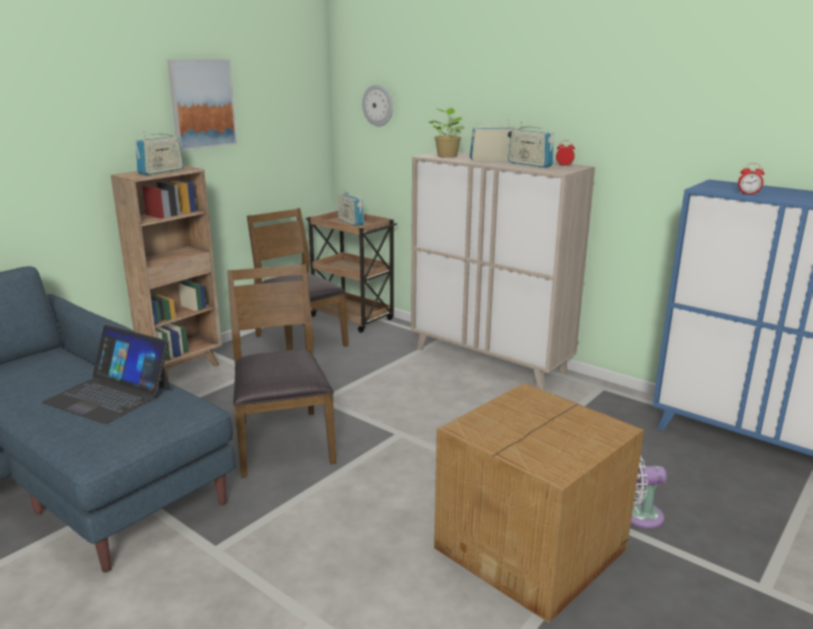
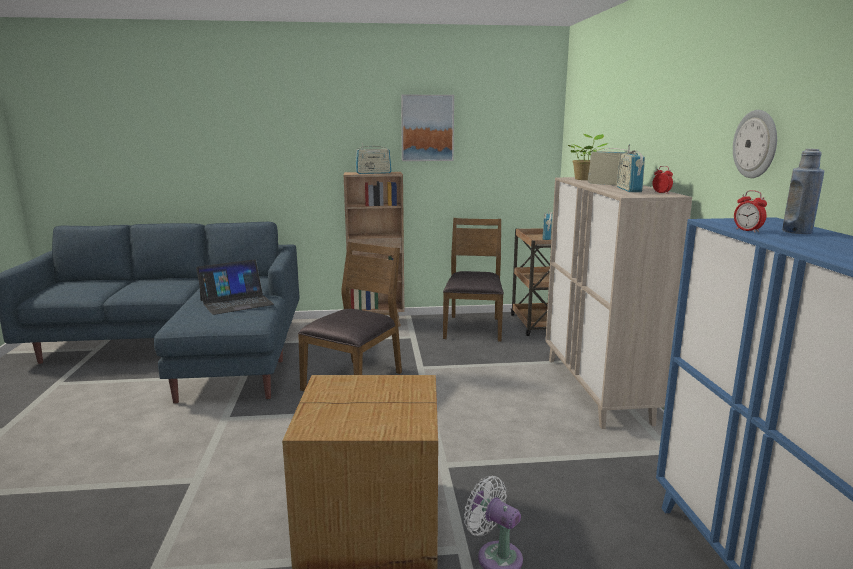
camera: 45 degrees right, 5 degrees down
laptop [43,325,170,424] -> laptop turned 105 degrees counterclockwise [196,259,274,315]
wall clock [362,85,393,126] -> wall clock moved to [733,110,777,178]
none -> blue bottle [782,149,824,234]

